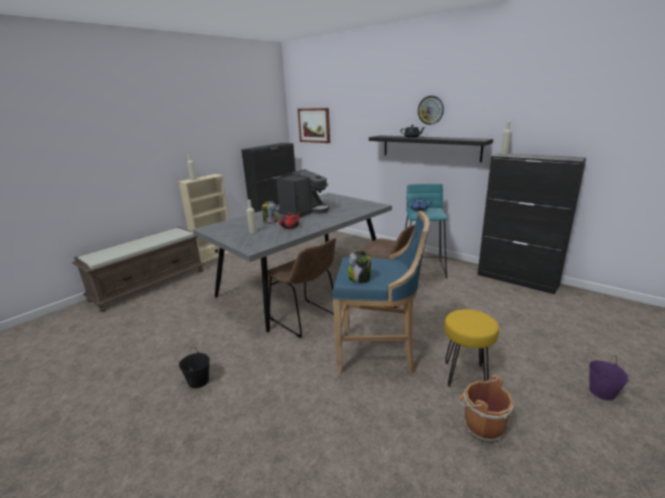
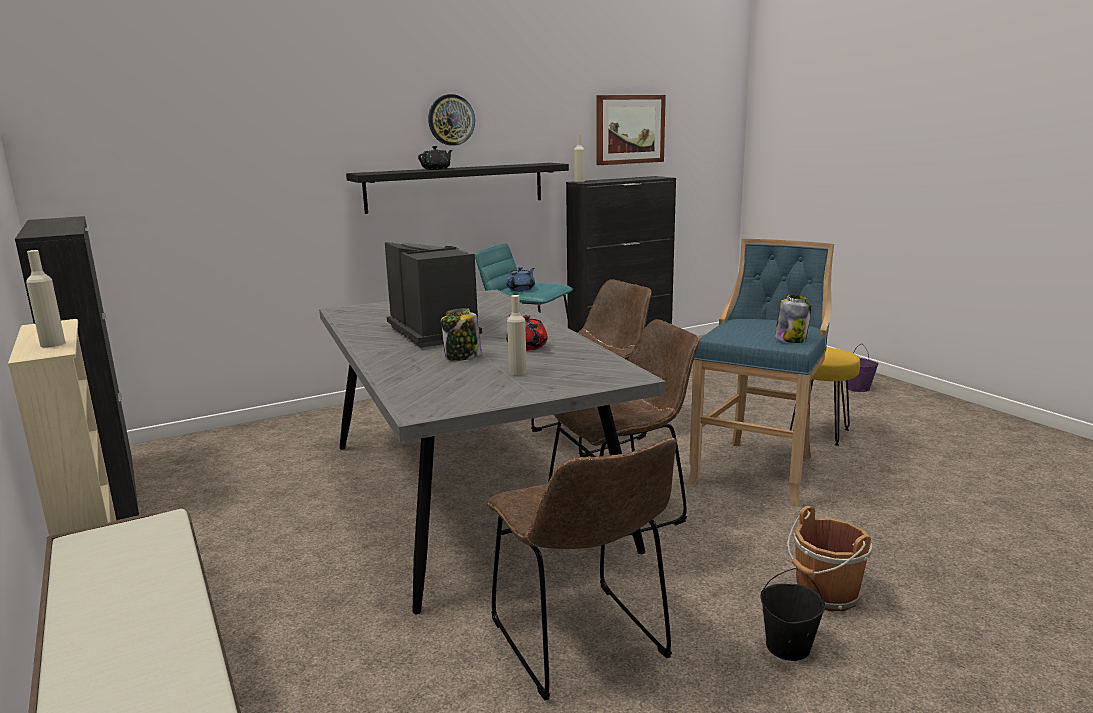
camera: 70 degrees left, 5 degrees down
picture [298,108,330,143] -> picture moved to [597,95,666,165]
brown bucket [458,375,513,443] -> brown bucket moved to [787,506,872,611]
none -> brown chair [487,437,677,700]

